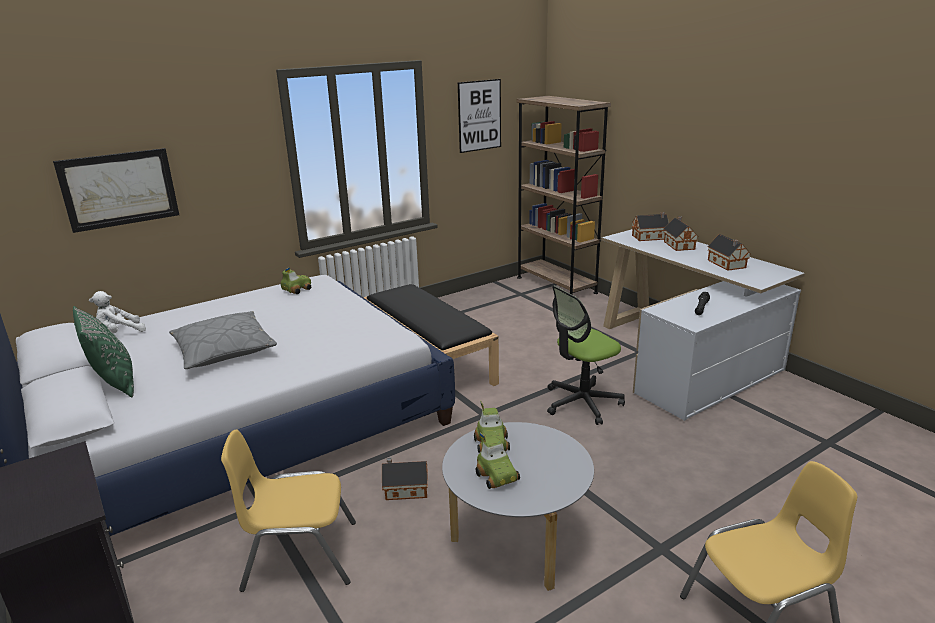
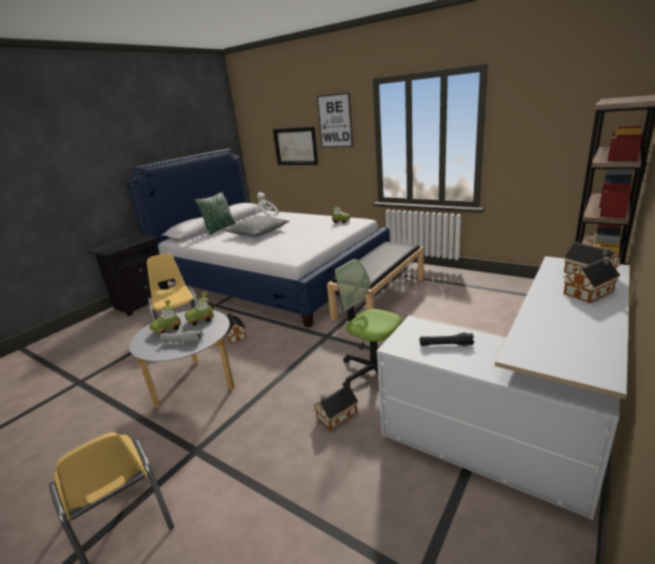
camera: 70 degrees right, 0 degrees up
picture [458,79,501,153] -> picture moved to [317,93,353,148]
toy house [707,234,751,271] -> toy house moved to [313,385,358,430]
none -> grey flashlight [160,330,203,343]

